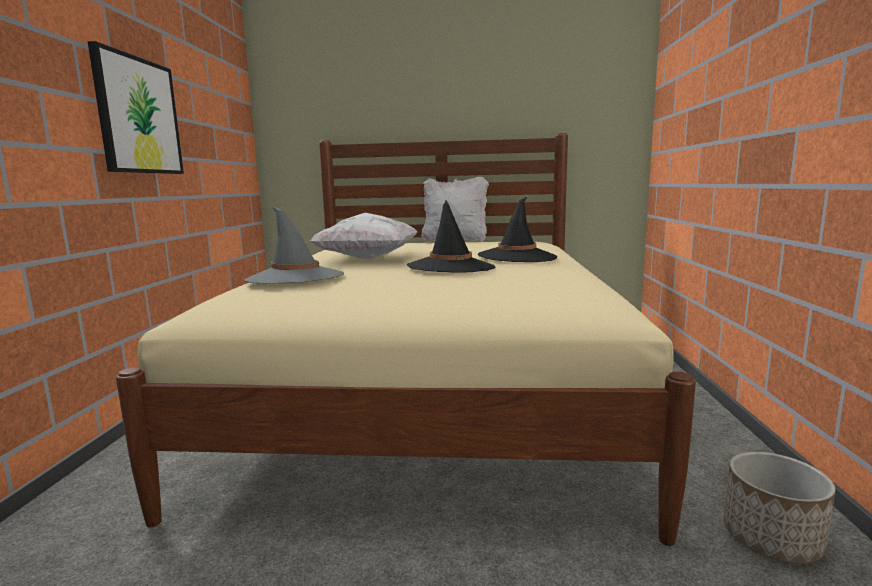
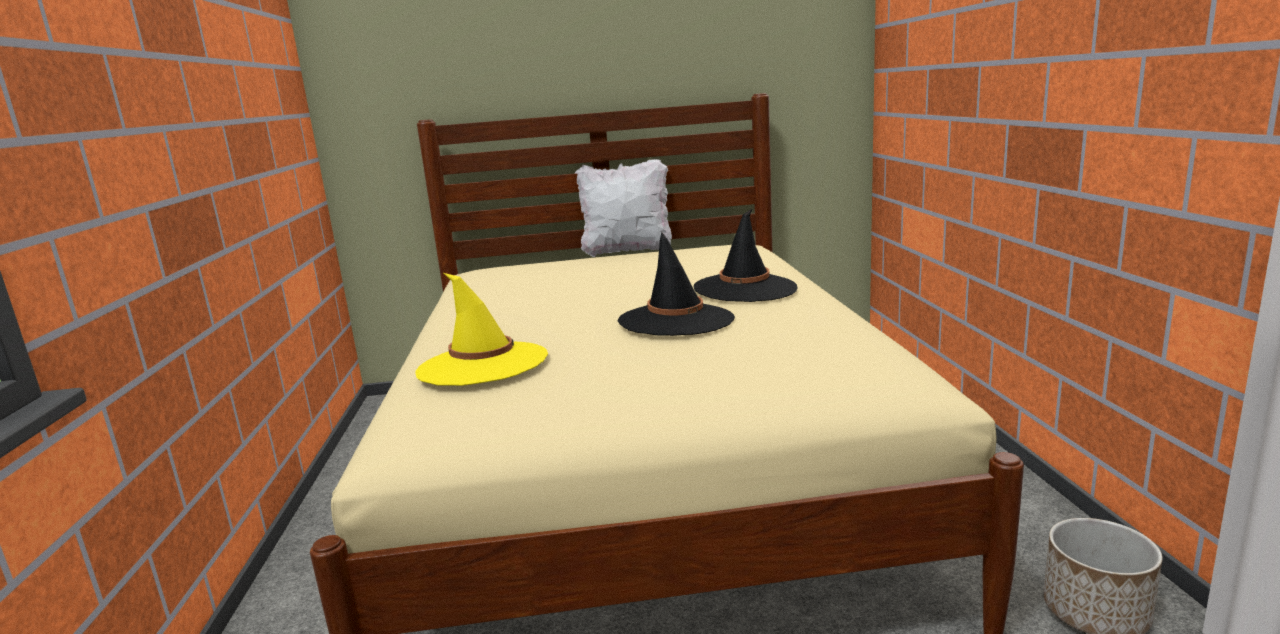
camera: 10 degrees left, 5 degrees up
picture [88,41,184,174] -> none
grey hat [244,206,344,284] -> yellow hat [415,273,548,386]
white pillow [310,213,417,259] -> none

